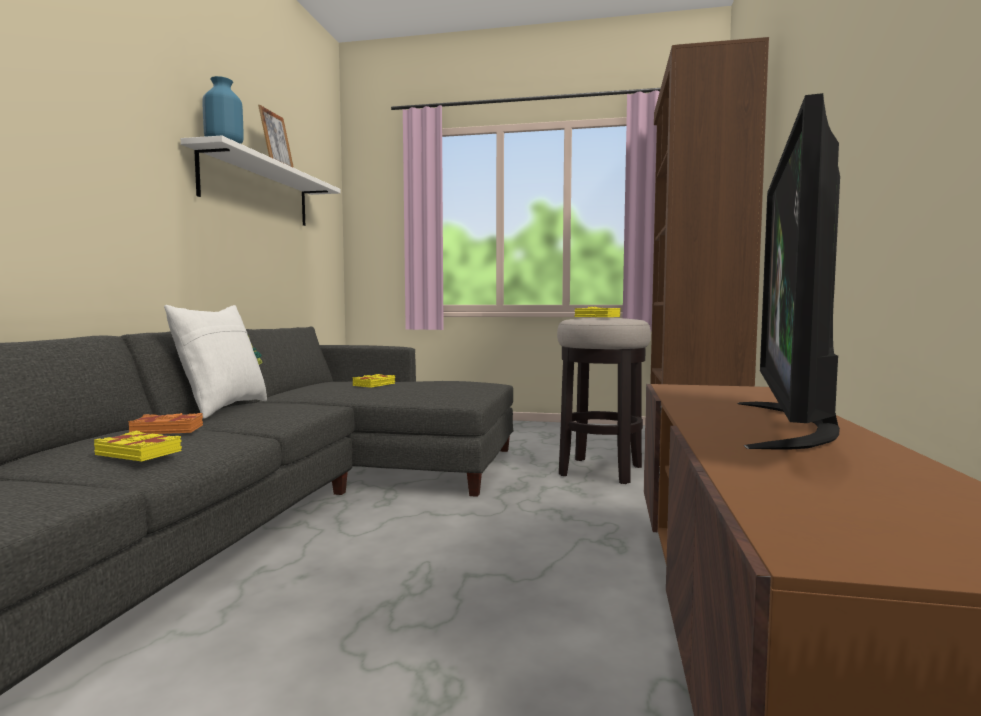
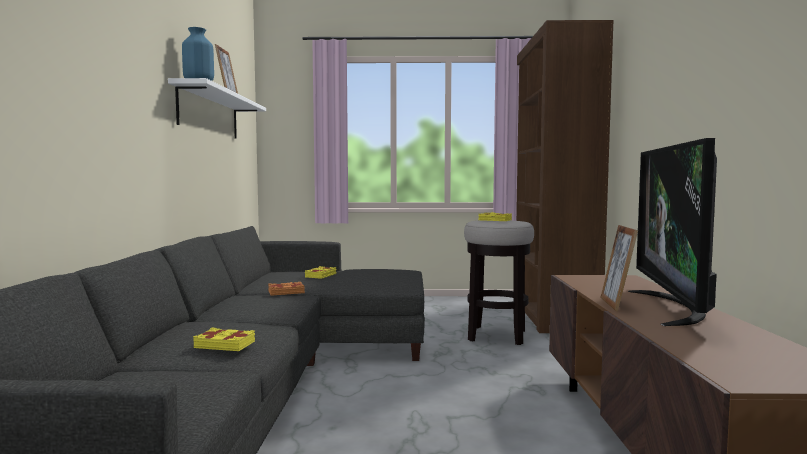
camera: 10 degrees left, 0 degrees up
orange book [128,413,203,434] -> orange book moved to [268,282,305,296]
white pillow [164,305,267,419] -> none
none -> picture frame [600,225,638,312]

